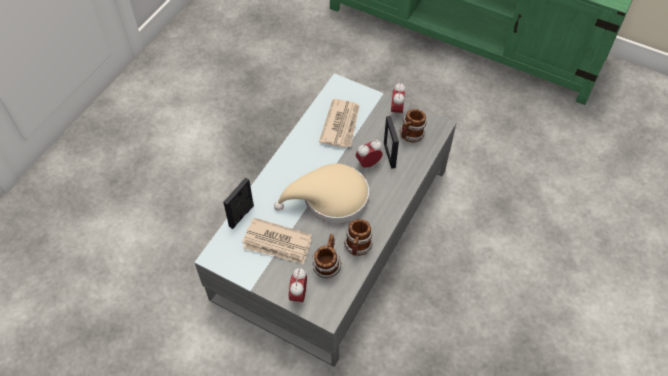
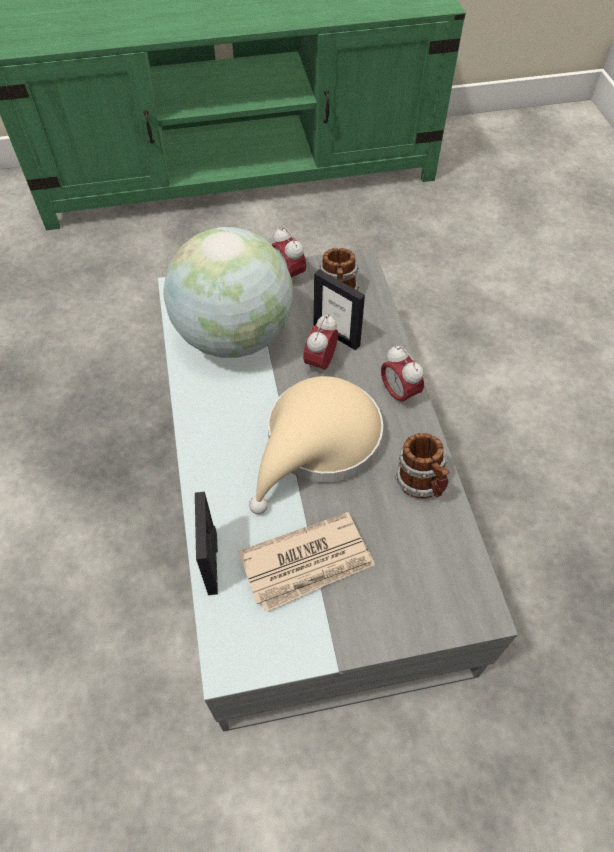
camera: 40 degrees left, 0 degrees up
alarm clock [289,268,307,304] -> alarm clock moved to [381,345,424,408]
mug [312,234,342,278] -> none
newspaper [319,99,360,148] -> globe [163,227,293,358]

